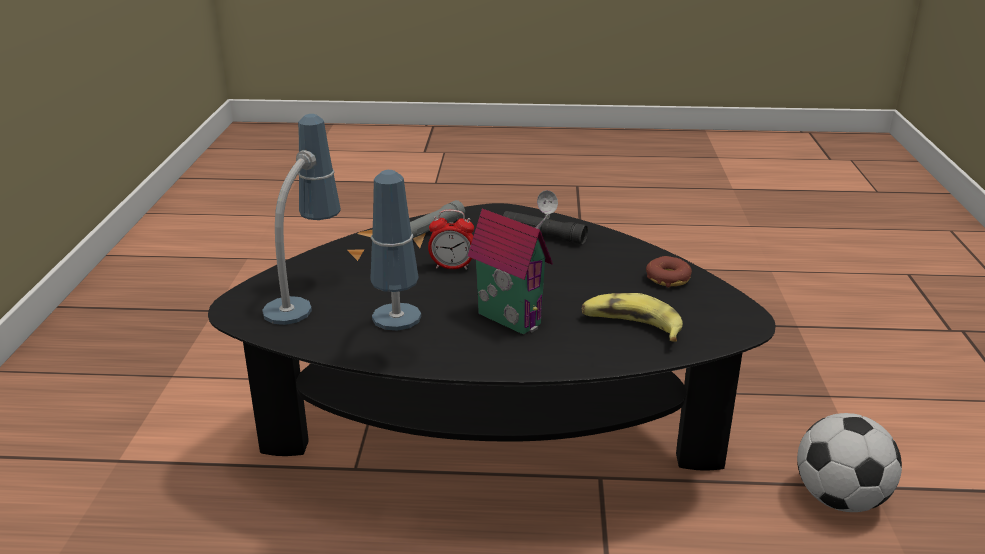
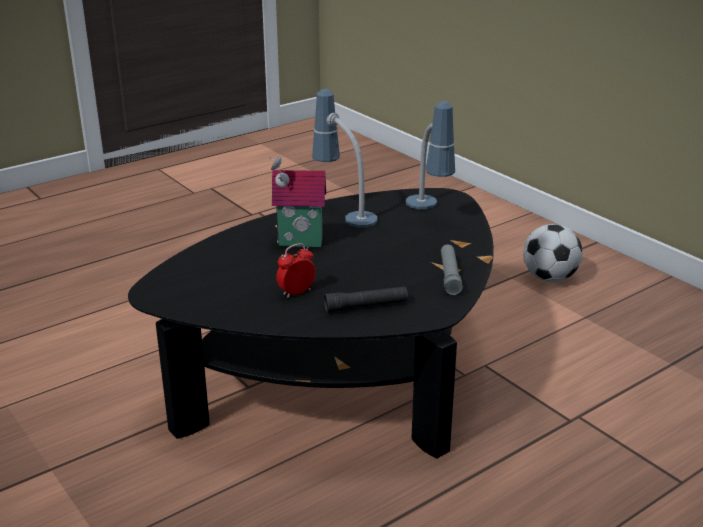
camera: 140 degrees right, 0 degrees up
alarm clock [428,210,474,270] -> alarm clock moved to [276,243,316,298]
banana [581,293,683,342] -> none
donut [646,256,692,288] -> none
football [797,413,902,512] -> football moved to [523,224,583,282]

